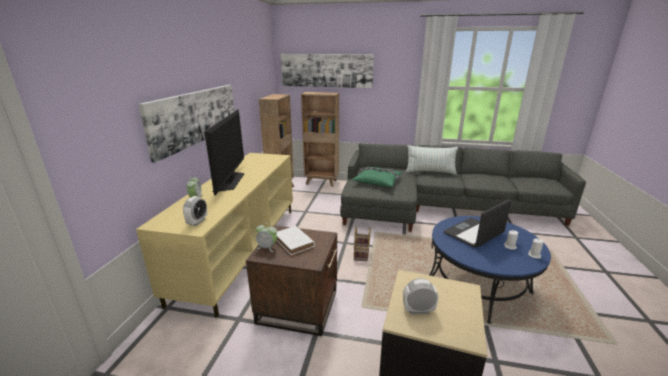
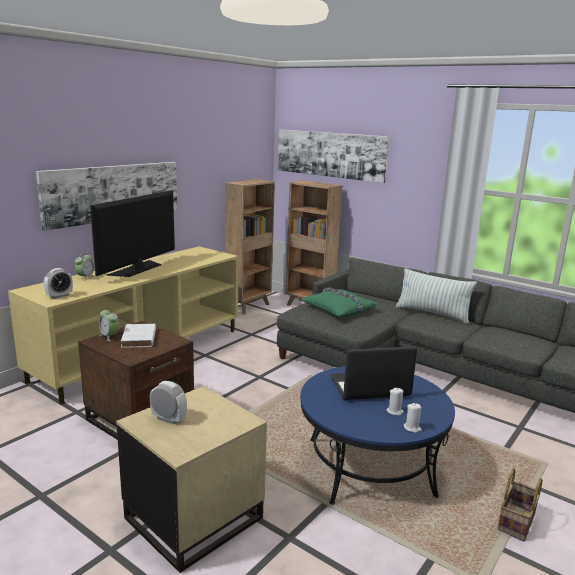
camera: 25 degrees right, 5 degrees down
basket [354,227,371,261] -> basket moved to [497,468,542,541]

